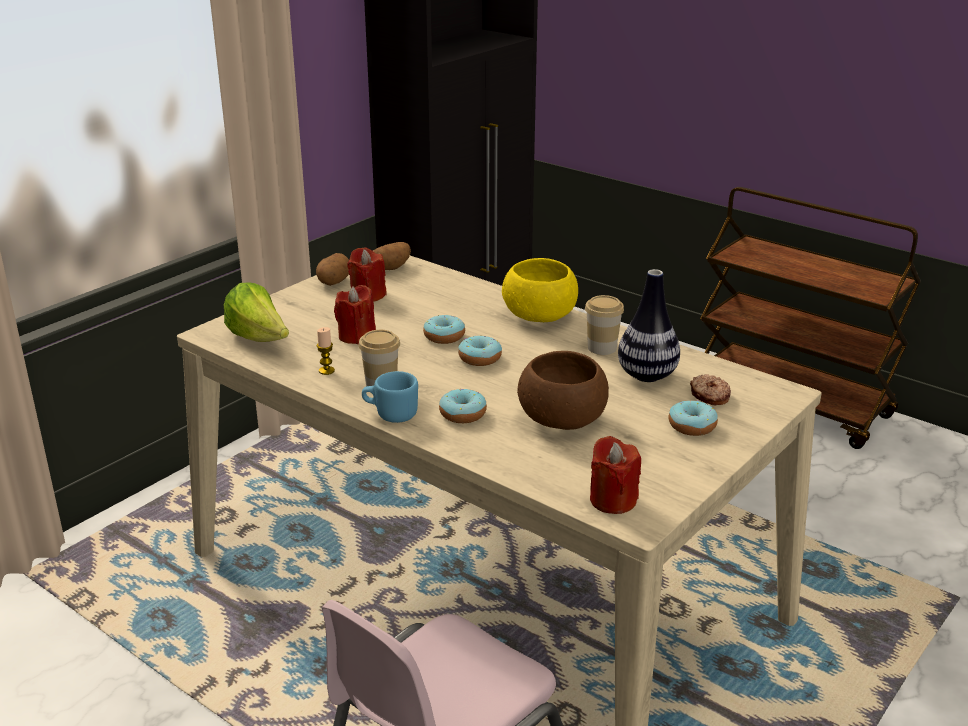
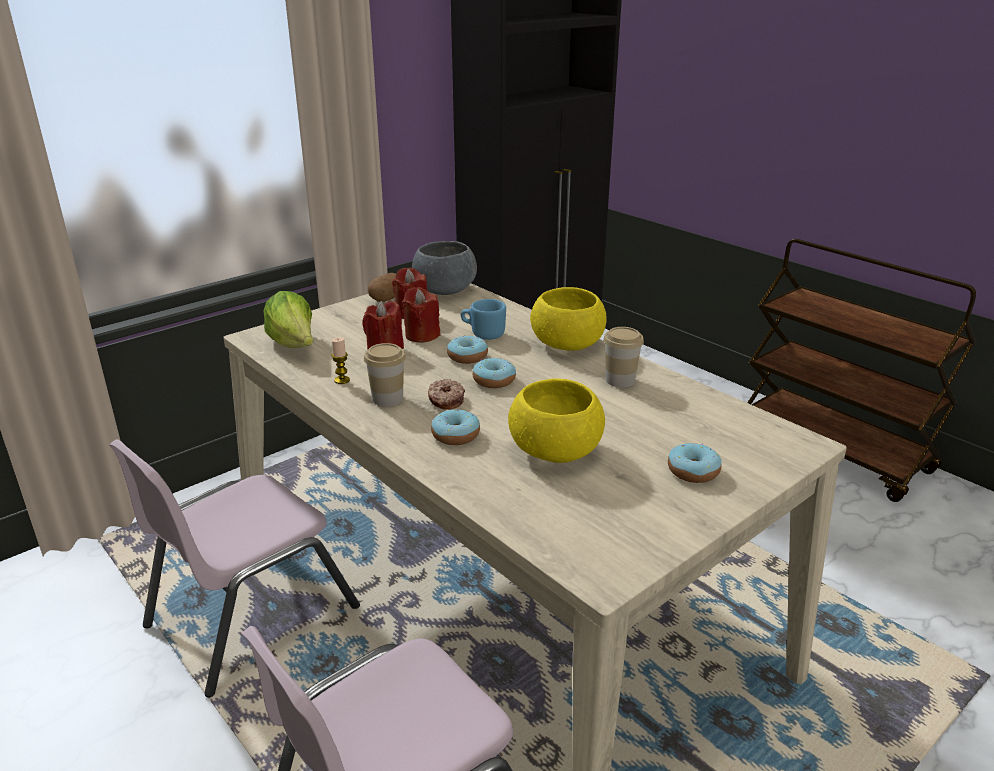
camera: 10 degrees right, 0 degrees up
blue mug [362,371,418,423] -> blue mug moved to [461,299,506,340]
potato [374,242,411,270] -> grey bowl [412,241,477,295]
brown bowl [517,351,609,430] -> yellow bowl [508,378,605,463]
red candle [590,436,641,514] -> red candle moved to [401,287,440,343]
vase [618,269,680,382] -> none
donut [690,374,731,406] -> donut moved to [428,379,465,410]
none -> pink chair [109,439,360,698]

